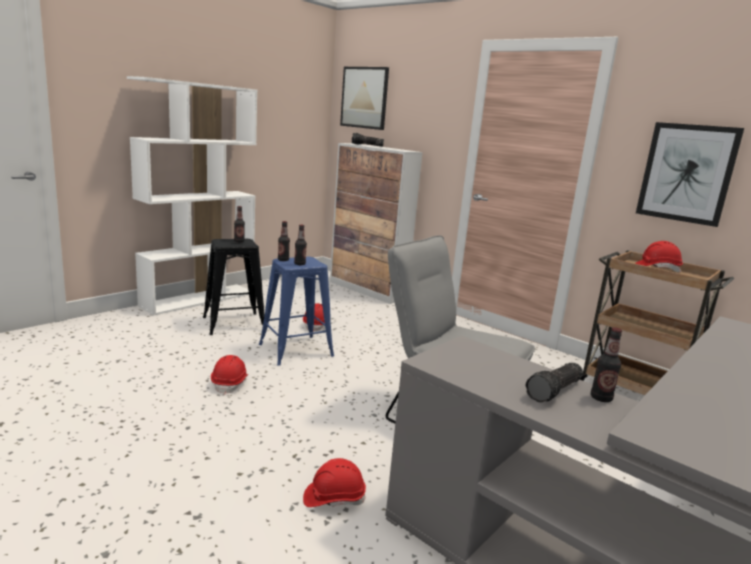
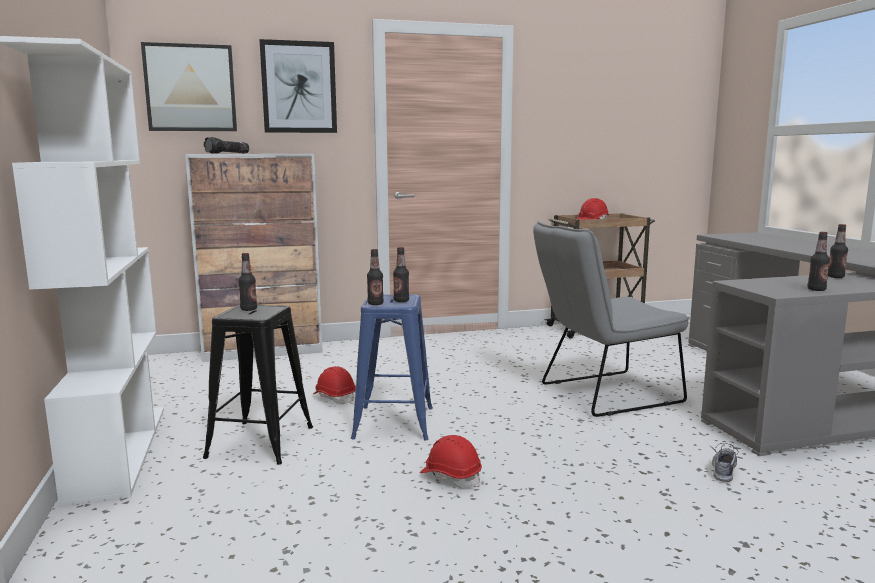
camera: 55 degrees left, 5 degrees down
red hard hat [303,458,366,507] -> shoe [710,443,743,482]
flashlight [525,363,583,403] -> none
picture [636,122,744,227] -> picture moved to [259,39,337,133]
none -> bottle [807,232,830,291]

